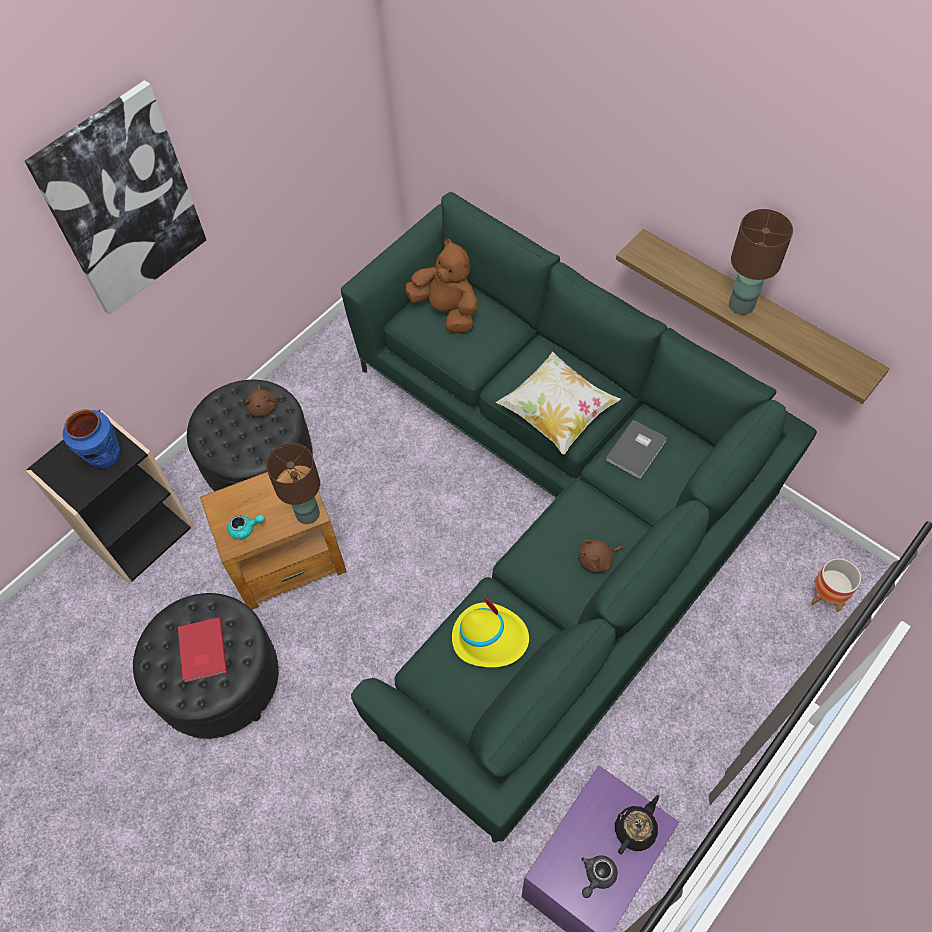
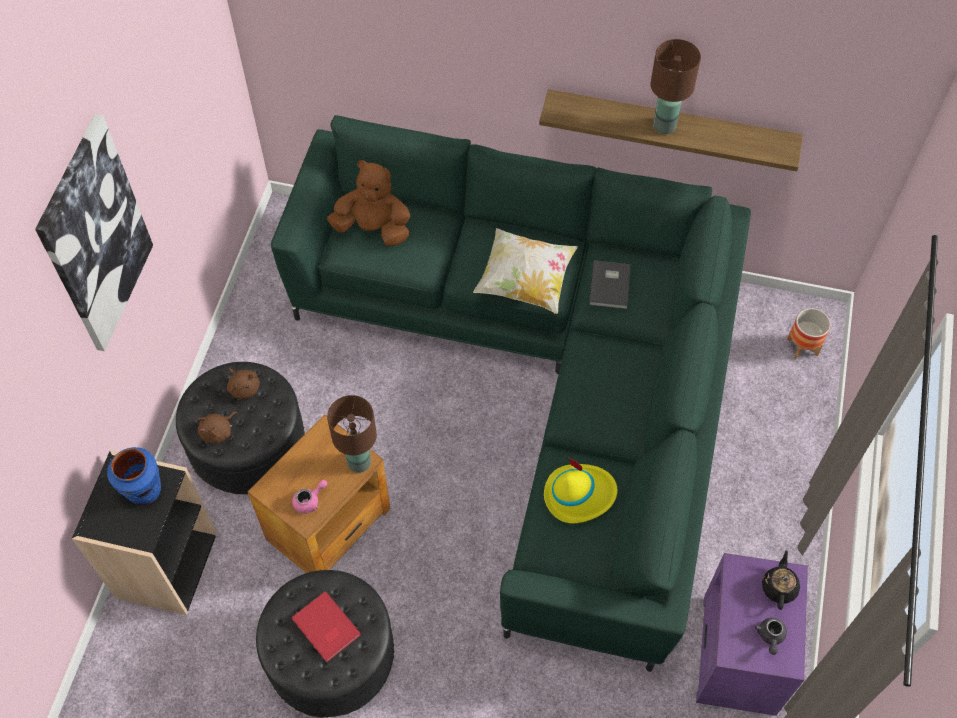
camera: 30 degrees left, 0 degrees up
turquoise teapot [228,515,265,540] -> pink teapot [292,480,327,514]
brown plush toy [579,539,624,573] -> brown plush toy moved to [197,412,237,443]

